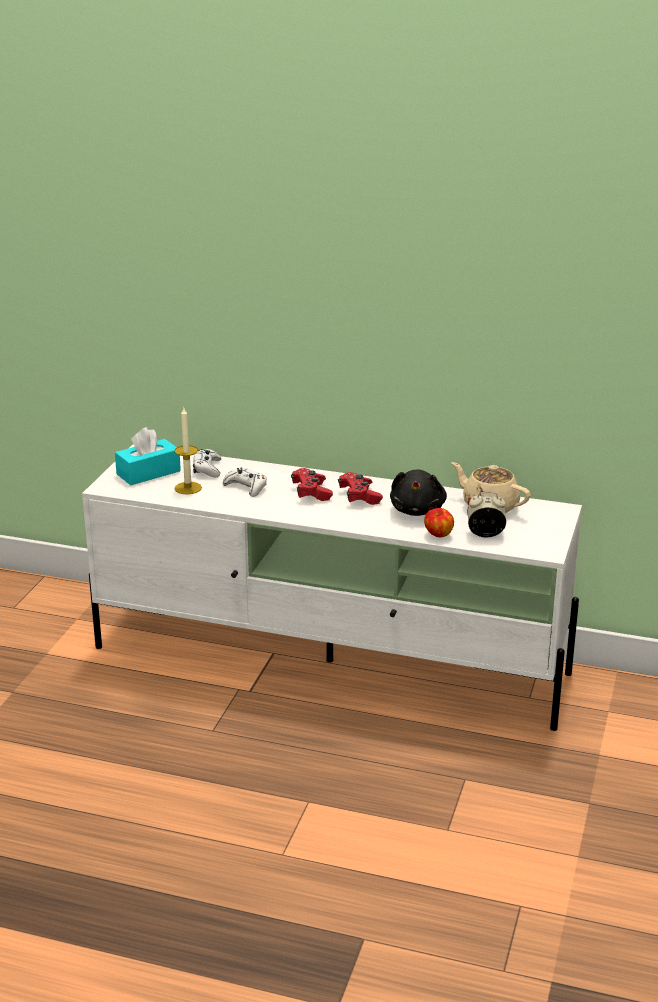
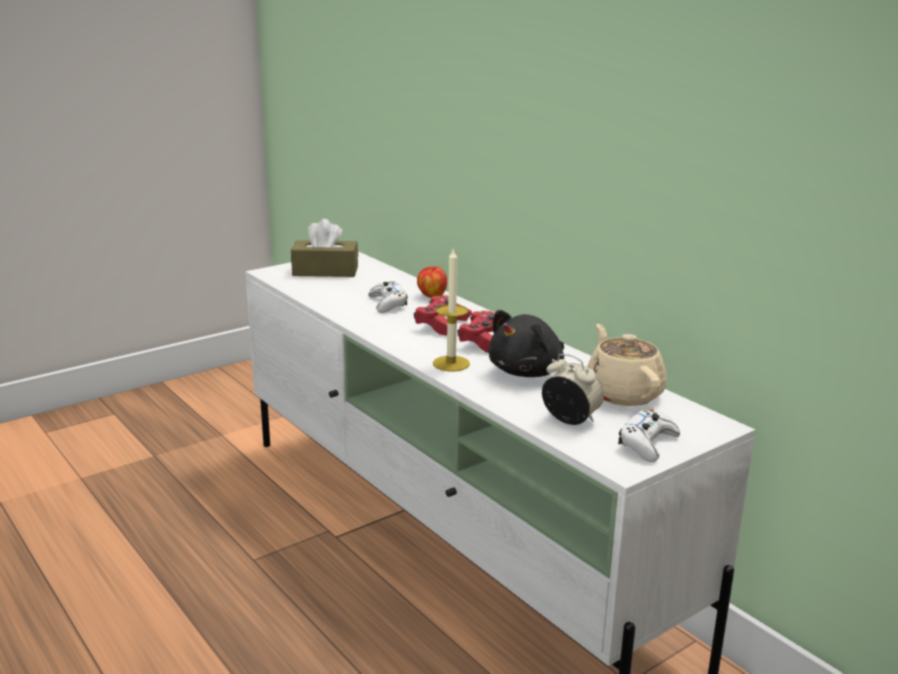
camera: 35 degrees right, 5 degrees down
turquoise tissue box [115,427,181,485] -> brown tissue box [291,219,358,277]
candle [174,408,202,494] -> candle moved to [433,247,470,372]
white game controller [193,449,221,477] -> white game controller moved to [618,409,680,462]
apple [424,508,454,537] -> apple moved to [417,267,447,298]

